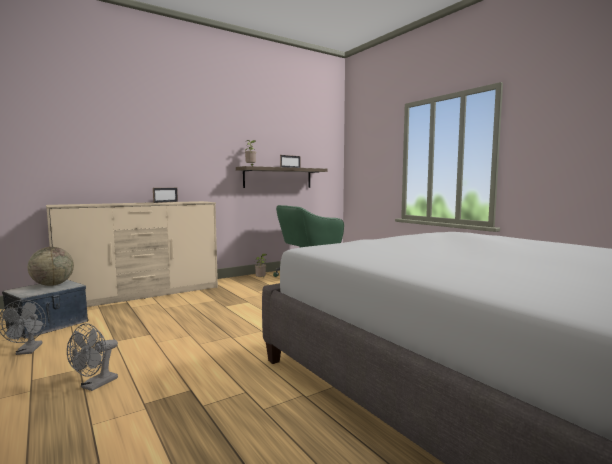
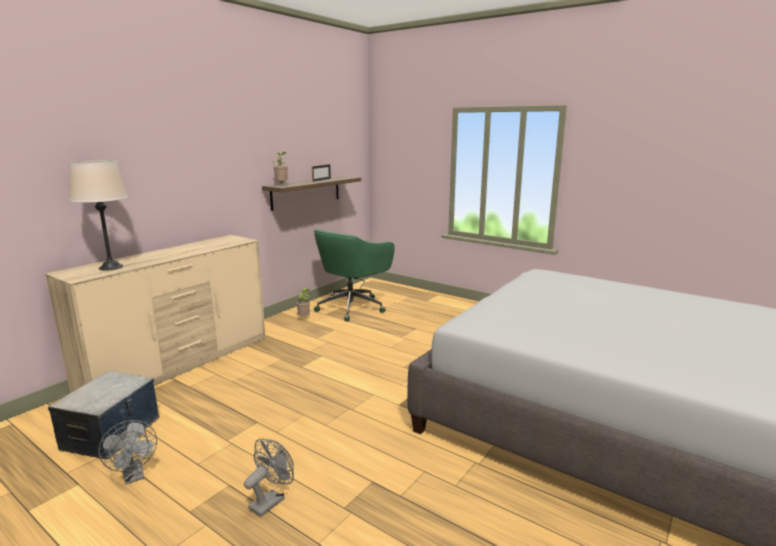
camera: 20 degrees left, 10 degrees up
globe [28,247,74,286] -> none
grey fan [67,323,118,391] -> grey fan turned 150 degrees counterclockwise [244,438,294,517]
picture frame [153,188,178,203] -> none
none -> beige table lamp [69,160,128,271]

